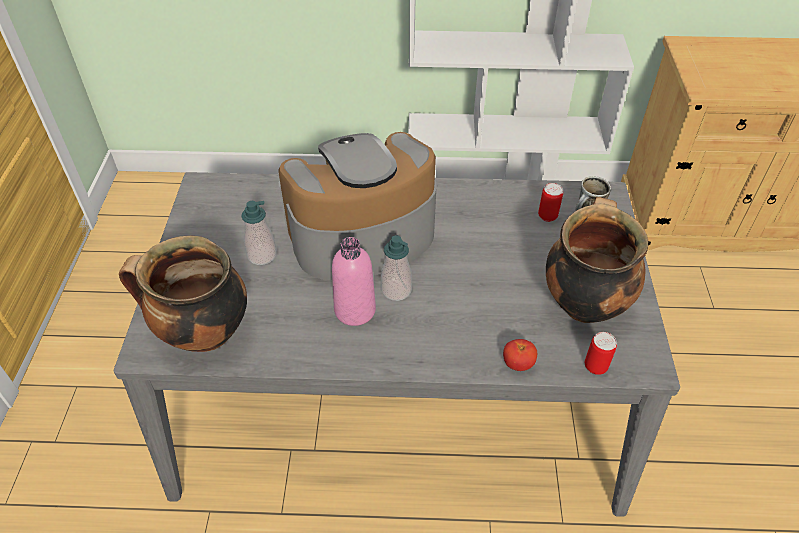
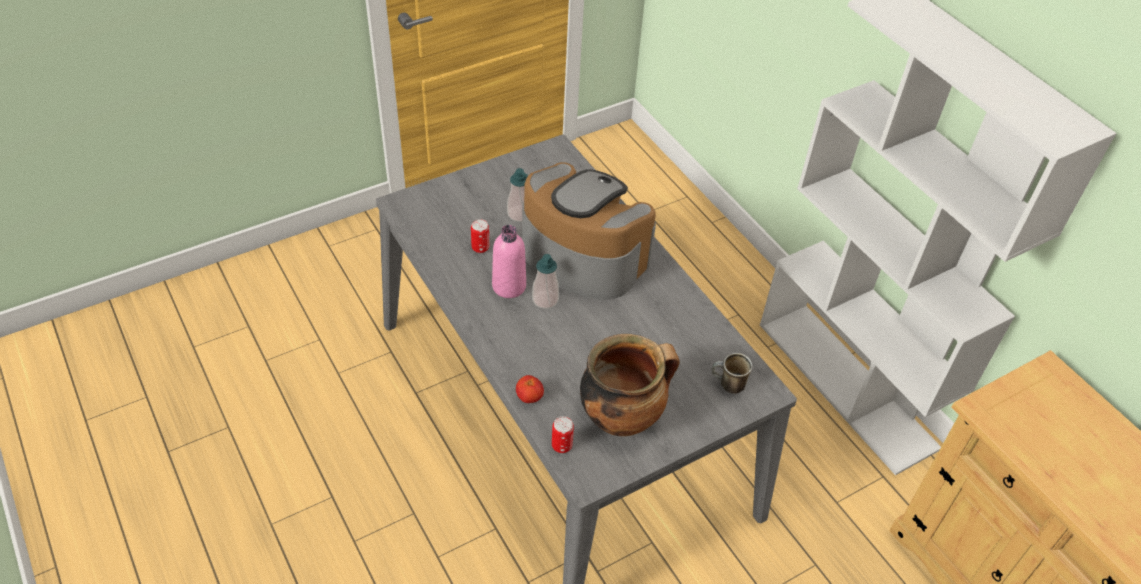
camera: 55 degrees right, 0 degrees up
cooking pot [119,236,247,352] -> none
can [538,183,563,222] -> can moved to [471,219,489,253]

